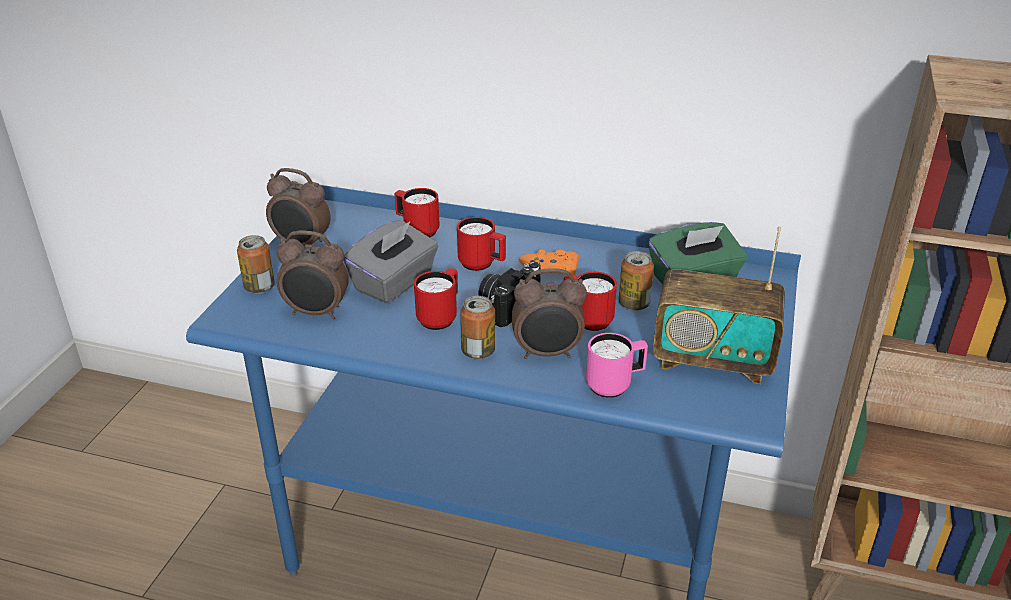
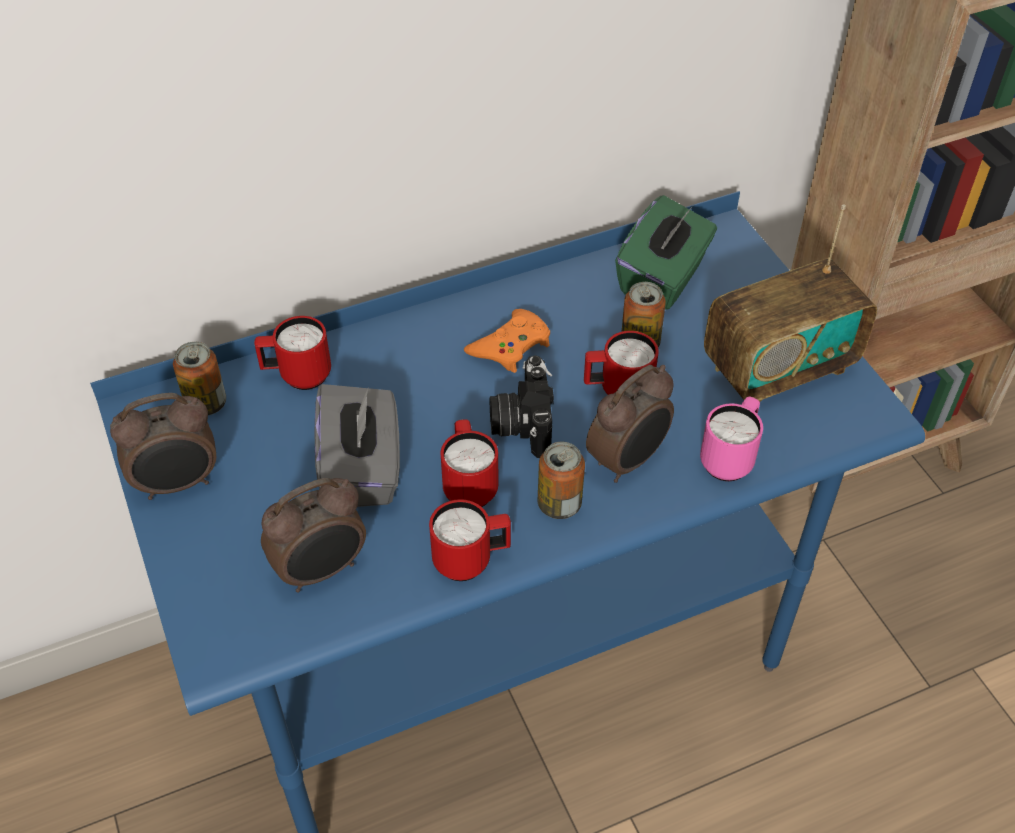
camera: 40 degrees left, 15 degrees up
can [237,235,275,294] -> can moved to [173,342,226,415]
red mug [457,217,506,271] -> red mug moved to [429,499,511,581]

